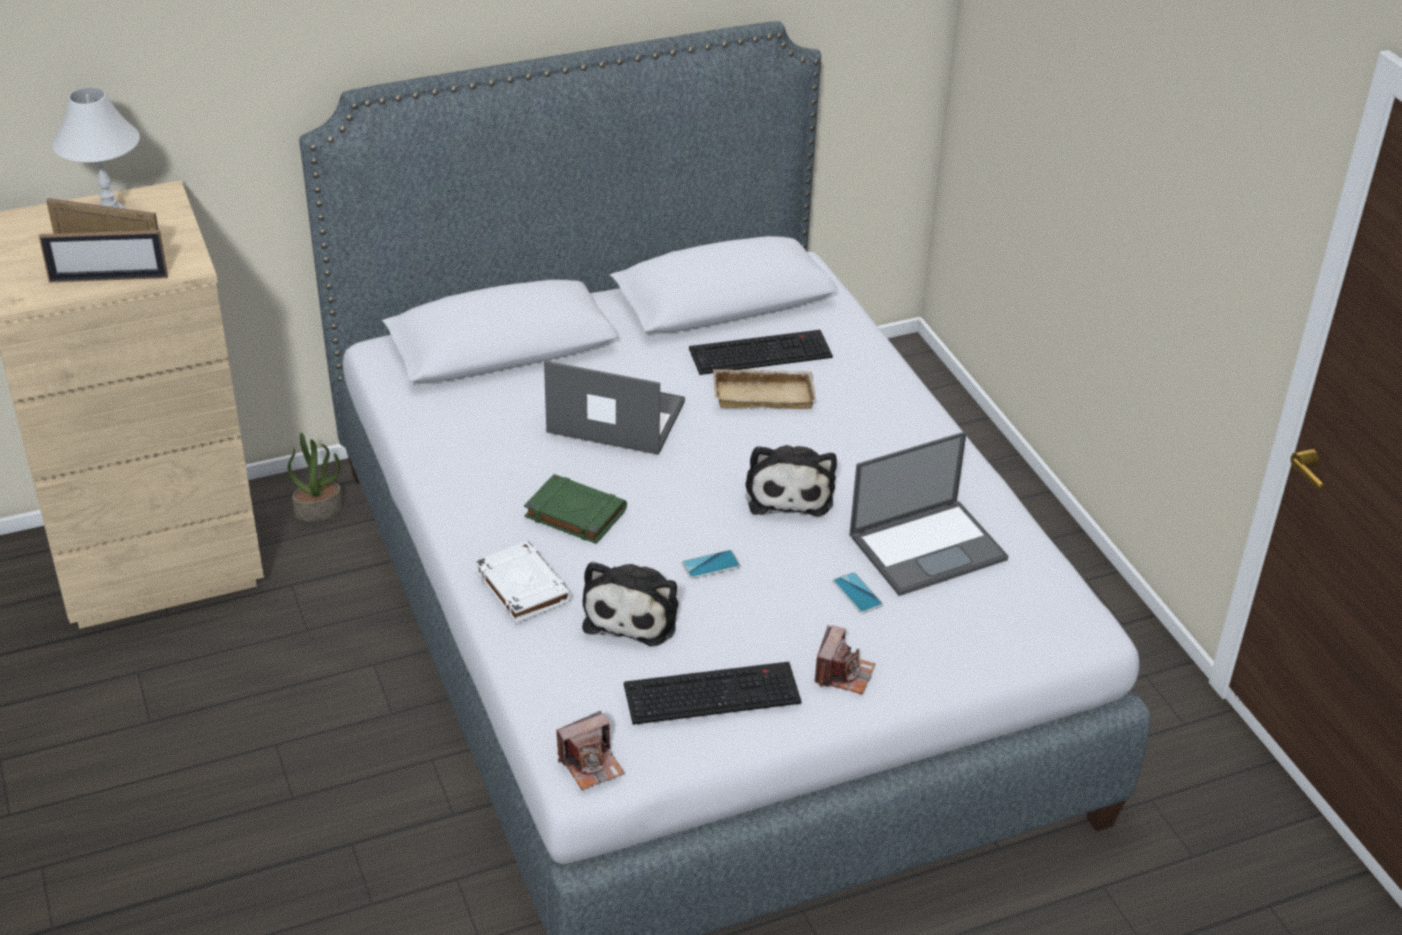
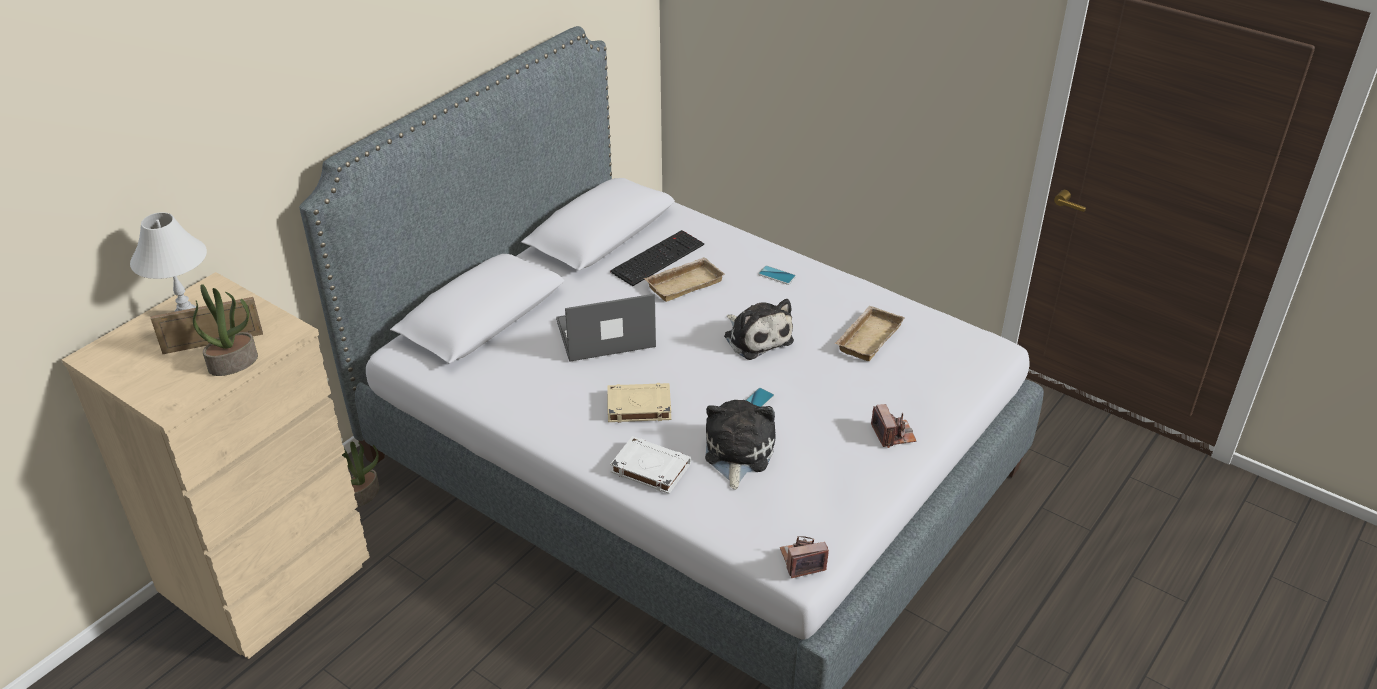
camera: 30 degrees left, 0 degrees up
picture frame [39,230,168,283] -> potted plant [193,284,258,376]
green book [524,474,627,544] -> beige book [607,383,671,423]
camera [556,711,625,790] -> camera turned 135 degrees counterclockwise [780,536,829,578]
plush toy [582,562,679,646] -> plush toy turned 150 degrees counterclockwise [705,400,775,490]
keyboard [624,662,801,725] -> none
phone [832,572,883,614] -> phone moved to [758,266,796,285]
laptop [849,431,1008,596] -> beige tray [835,306,905,361]

